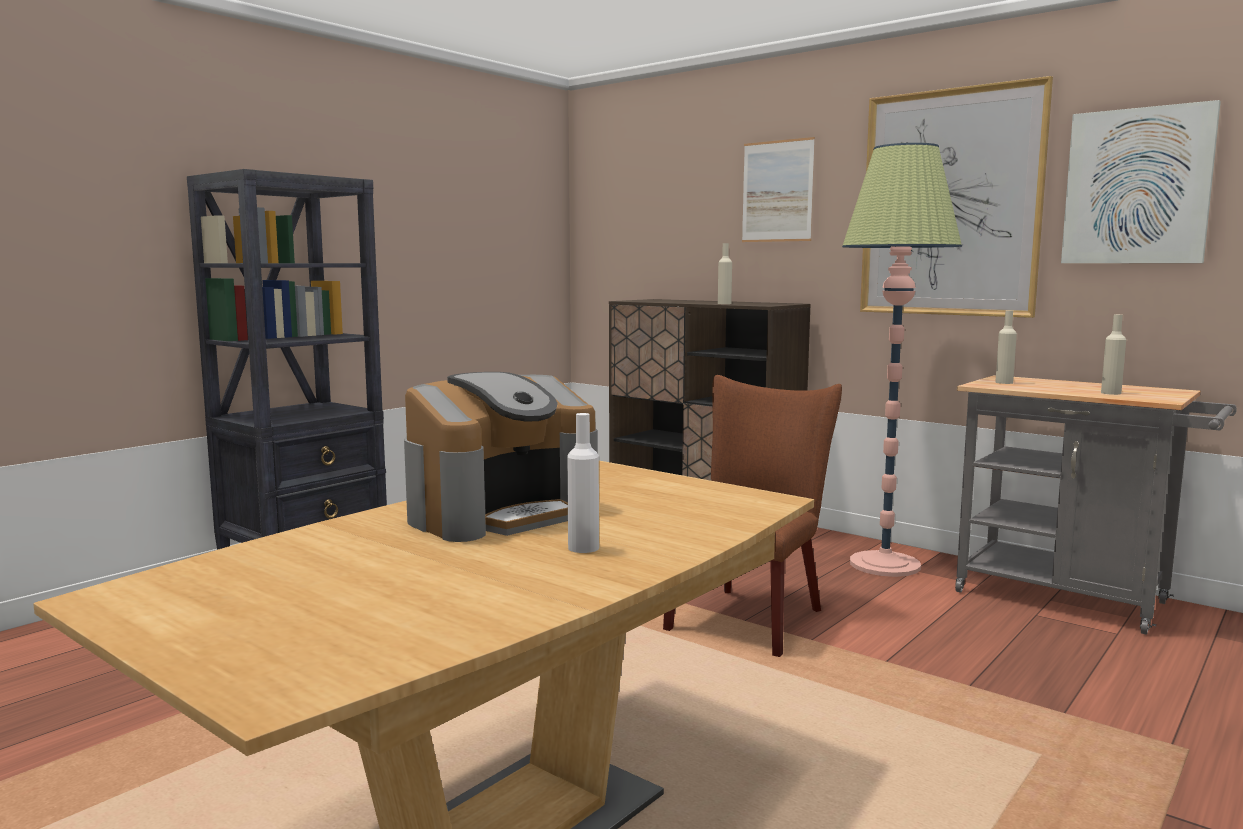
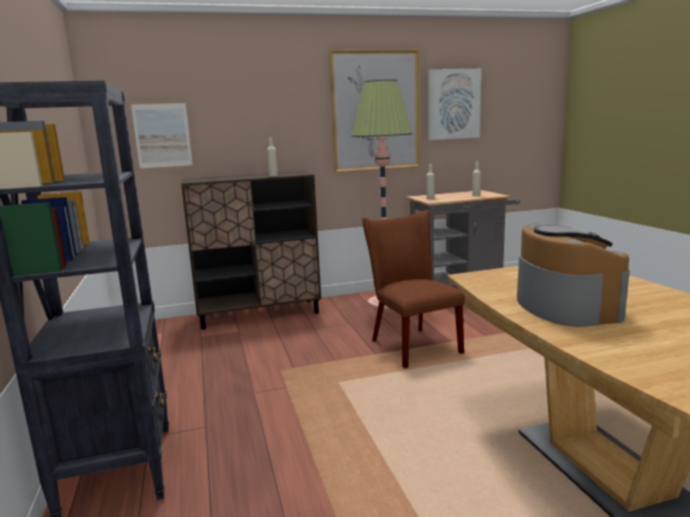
camera: 55 degrees left, 5 degrees up
white bottle [567,413,599,553] -> none
picture [742,137,815,242] -> picture moved to [131,102,193,170]

